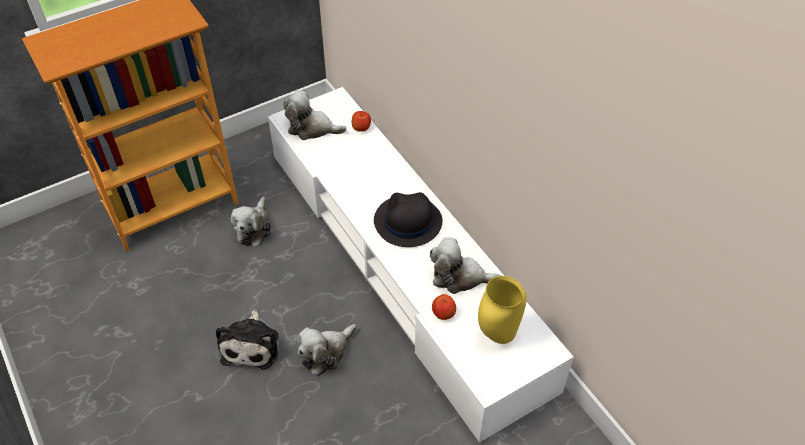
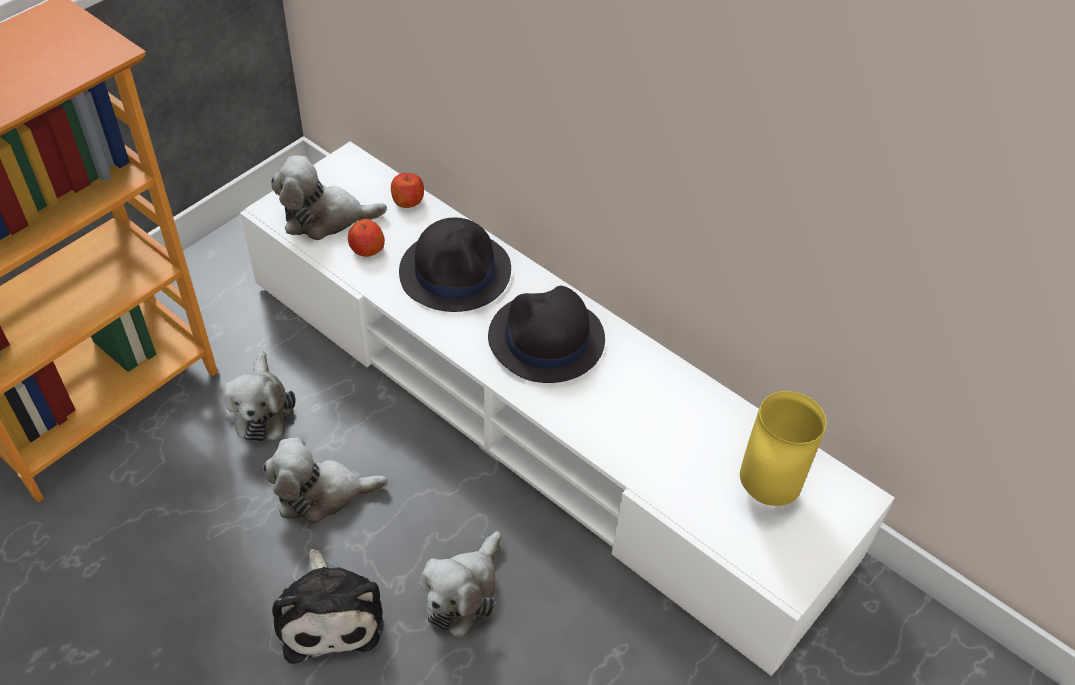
camera: 20 degrees left, 0 degrees up
plush toy [430,237,502,294] -> plush toy moved to [263,438,388,524]
apple [432,294,456,320] -> apple moved to [348,219,385,257]
none -> black hat [399,217,511,312]

